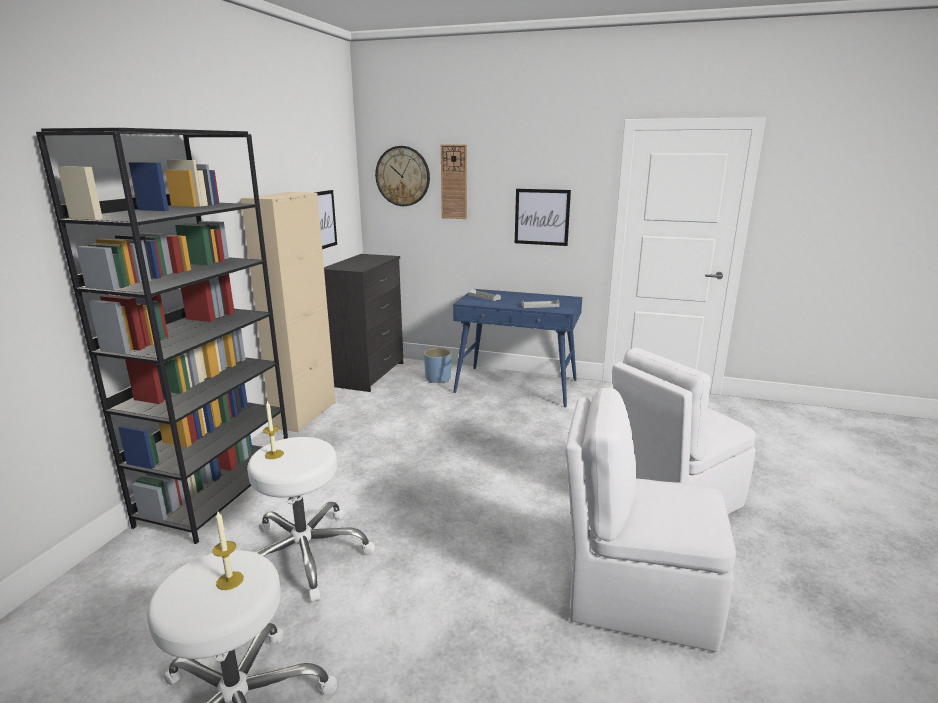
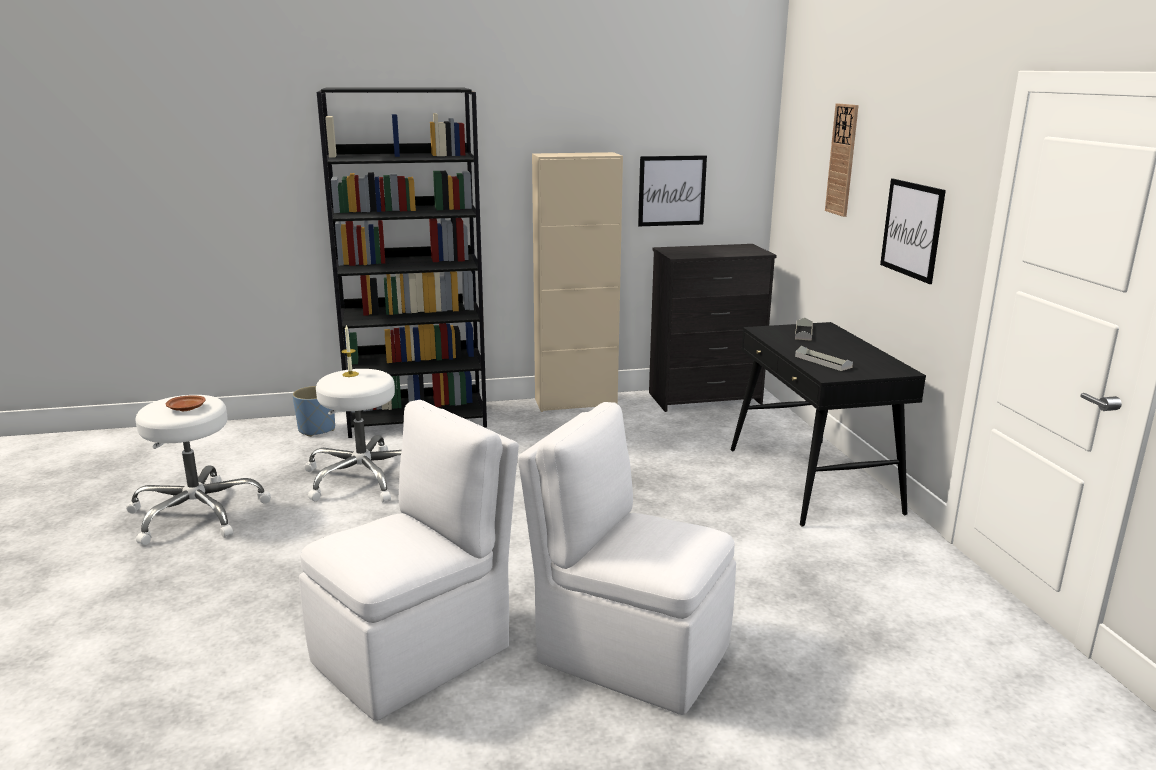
camera: 60 degrees right, 0 degrees up
candle [212,511,244,590] -> brown plate [166,395,205,411]
wall clock [375,146,430,206] -> none
blue planter [424,348,452,383] -> blue planter moved to [292,386,335,437]
blue desk [453,289,582,407] -> black desk [731,322,926,527]
white chair [565,388,736,652] -> white chair turned 60 degrees clockwise [299,400,519,721]

